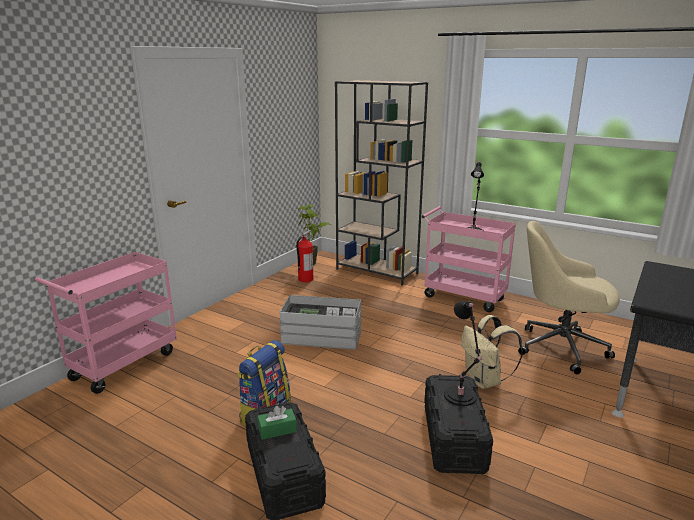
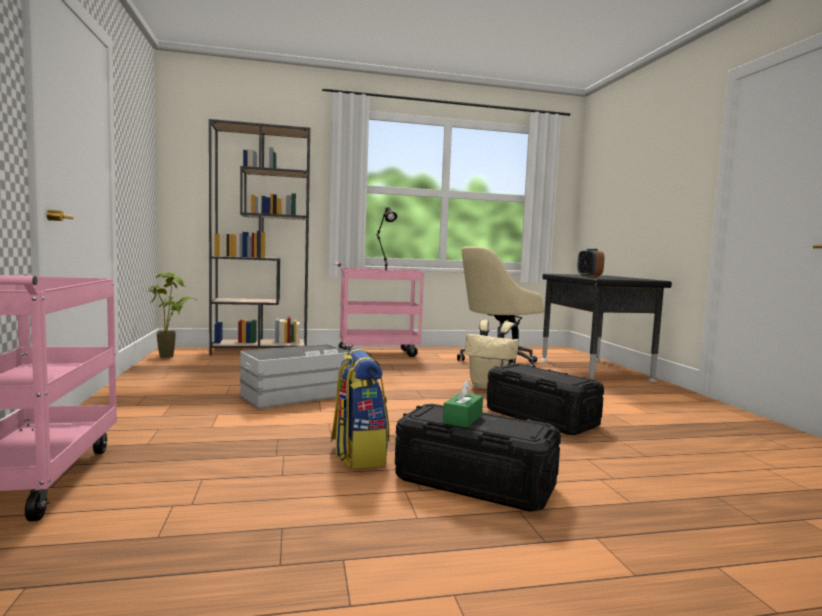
camera: 45 degrees left, 15 degrees down
fire extinguisher [296,230,313,283] -> none
black table lamp [444,301,484,406] -> none
none -> alarm clock [577,249,605,277]

